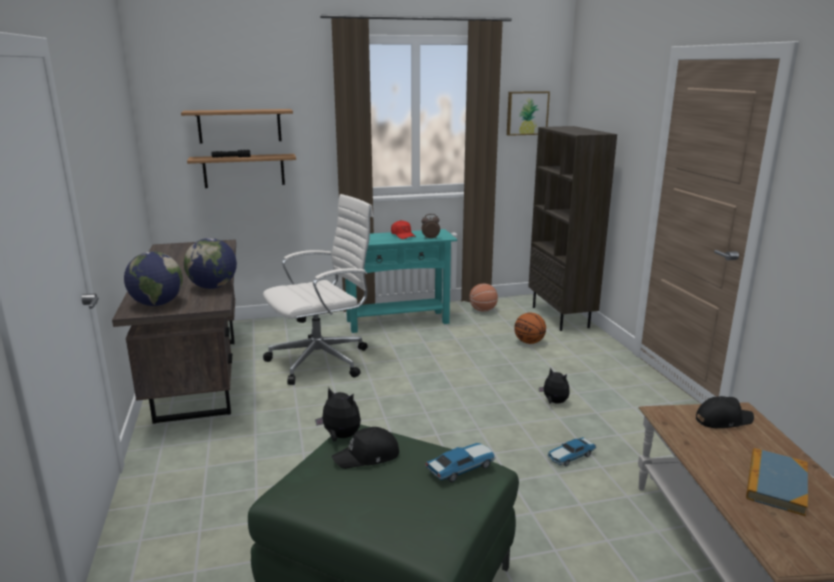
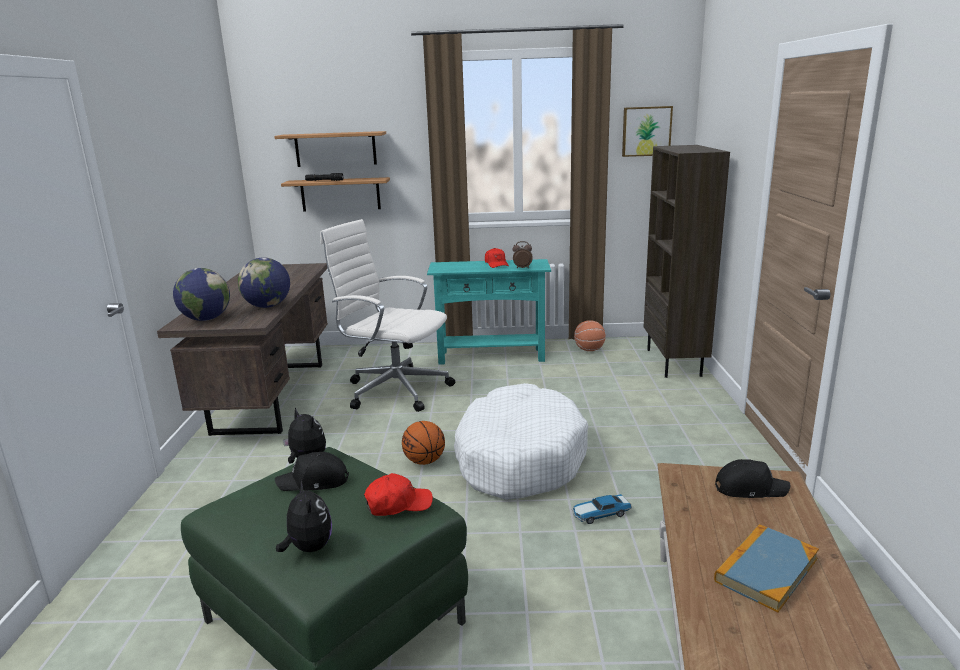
camera: 15 degrees right, 0 degrees up
white office chair [263,194,373,385] -> white office chair turned 135 degrees counterclockwise [320,219,455,412]
toy car [425,443,496,483] -> red cap [364,473,433,516]
basketball [514,312,546,344] -> basketball moved to [402,421,445,465]
plush toy [539,367,570,404] -> plush toy moved to [276,480,332,552]
none -> white dog bed [454,383,588,500]

